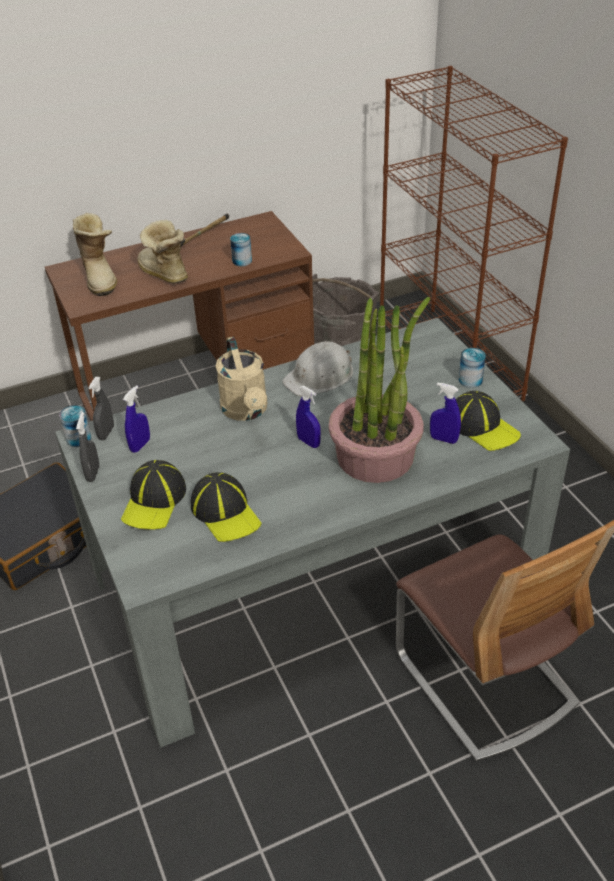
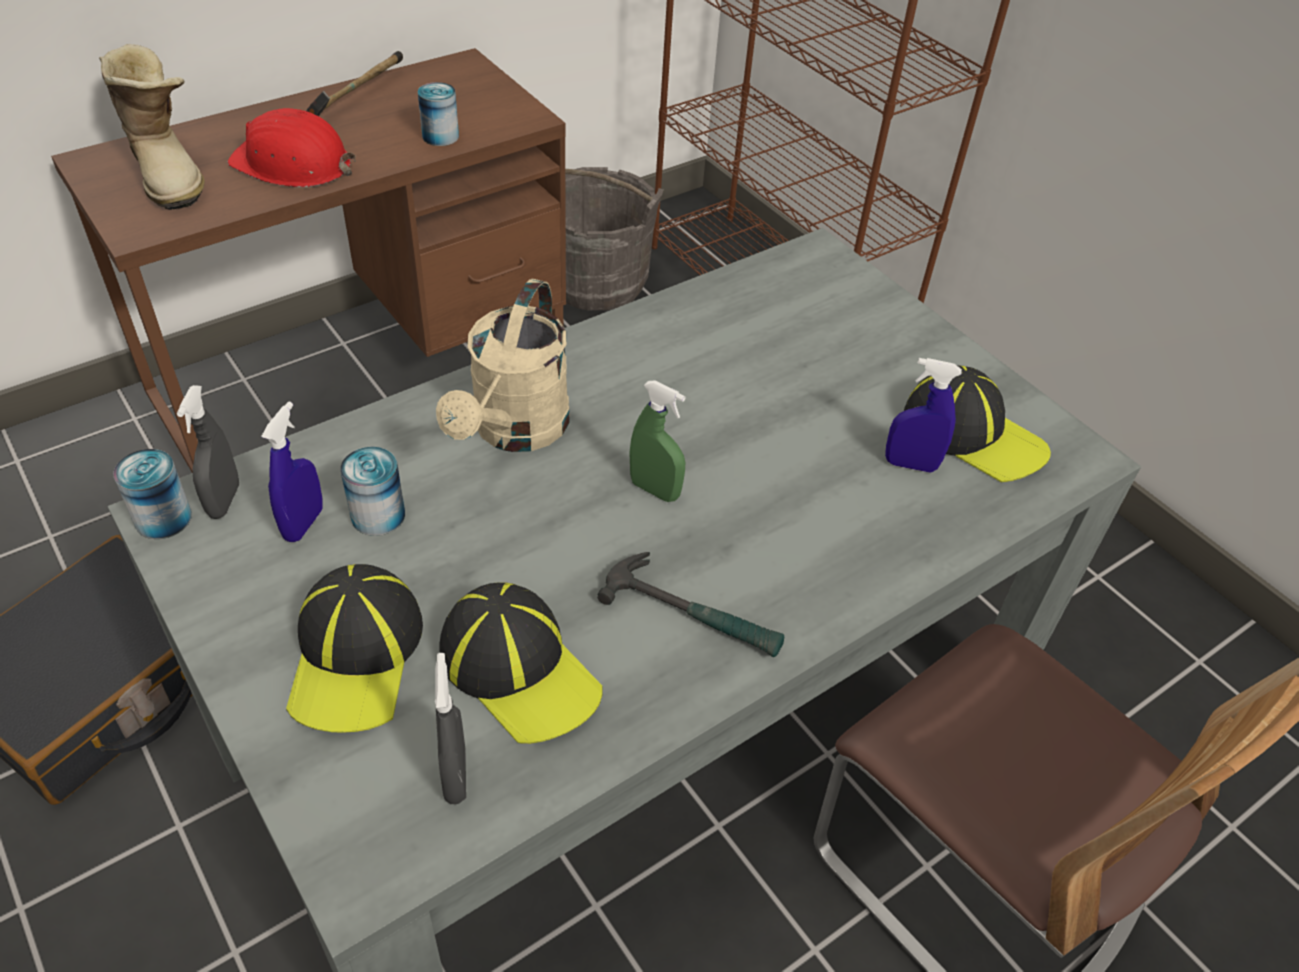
camera: 15 degrees left, 5 degrees up
grey spray bottle [76,412,99,482] -> grey spray bottle moved to [435,653,466,804]
boot [137,220,188,284] -> red hard hat [227,108,356,187]
beige watering can [216,337,268,421] -> beige watering can turned 45 degrees clockwise [436,279,570,452]
white hard hat [282,341,353,396] -> none
blue spray bottle [296,386,321,448] -> green spray bottle [629,381,685,502]
potted plant [329,297,430,483] -> none
can [459,348,486,388] -> can moved to [340,447,405,536]
none -> hammer [597,552,784,657]

